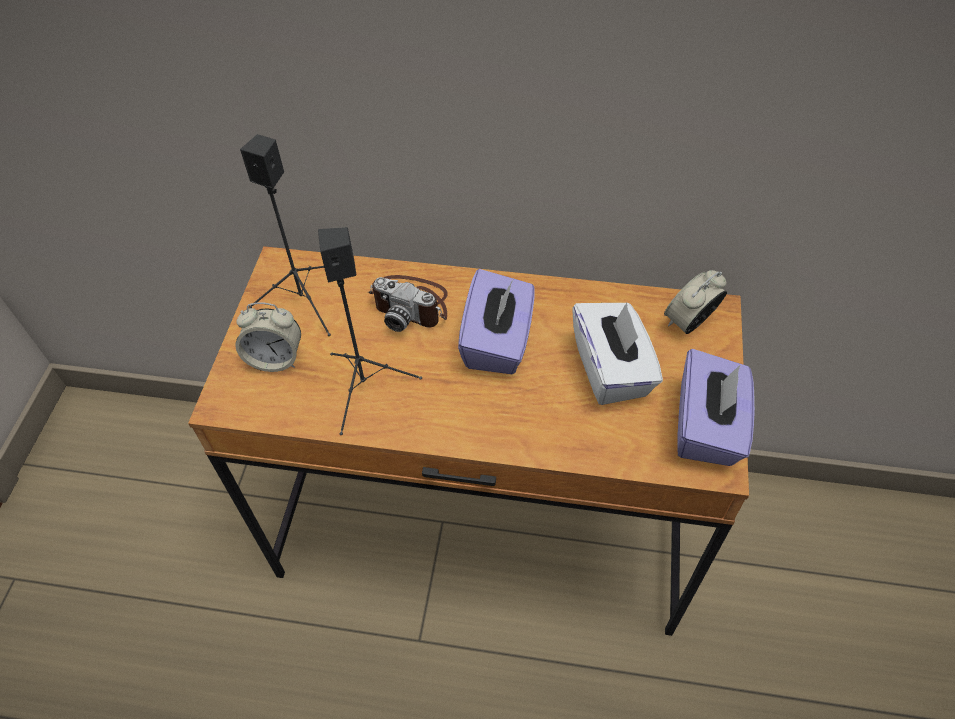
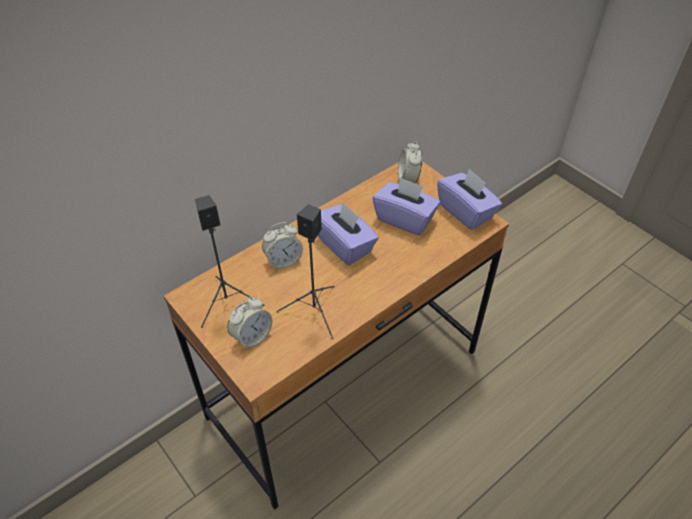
camera: 50 degrees left, 5 degrees down
camera [368,275,448,332] -> alarm clock [262,222,303,270]
white tissue box [572,303,663,405] -> purple tissue box [373,177,440,235]

